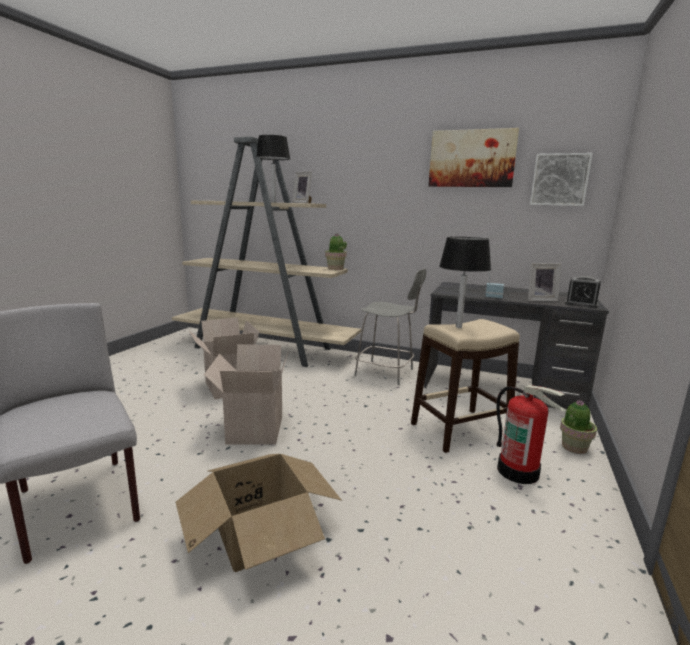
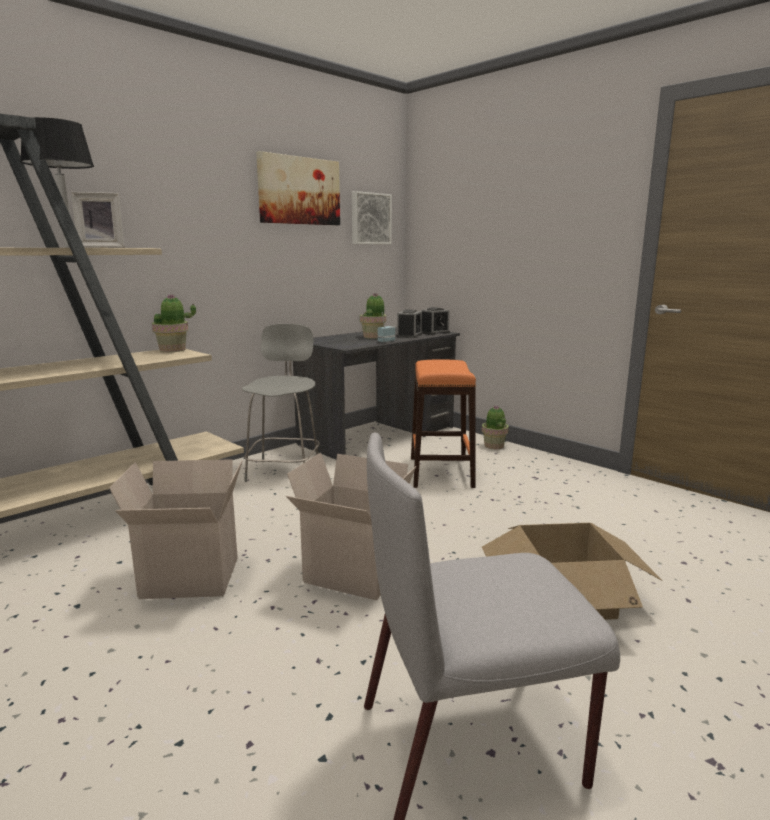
camera: 65 degrees left, 0 degrees up
grey chair [354,268,426,385] -> grey chair turned 45 degrees counterclockwise [242,324,320,482]
beige stool [411,319,520,453] -> orange stool [411,359,476,488]
black table lamp [439,237,491,328] -> none
fire extinguisher [497,385,566,484] -> none
picture frame [528,263,561,301] -> alarm clock [397,309,422,338]
none -> potted plant [360,293,386,339]

